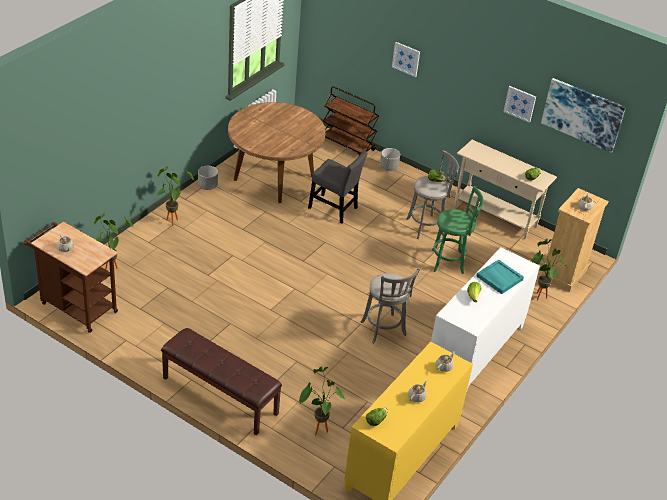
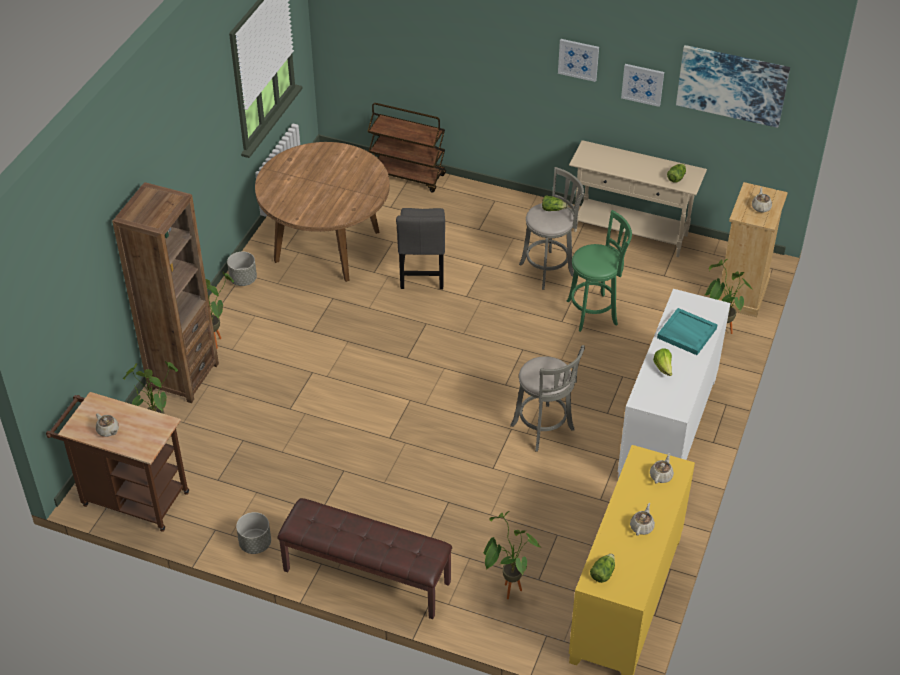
camera: 10 degrees left, 5 degrees up
grey chair [308,151,368,224] -> grey chair turned 75 degrees clockwise [396,208,445,290]
grey planter [380,148,400,171] -> grey planter moved to [236,512,271,554]
picture [392,42,420,77] -> picture moved to [558,39,599,82]
none -> brown bookcase [112,182,219,403]

